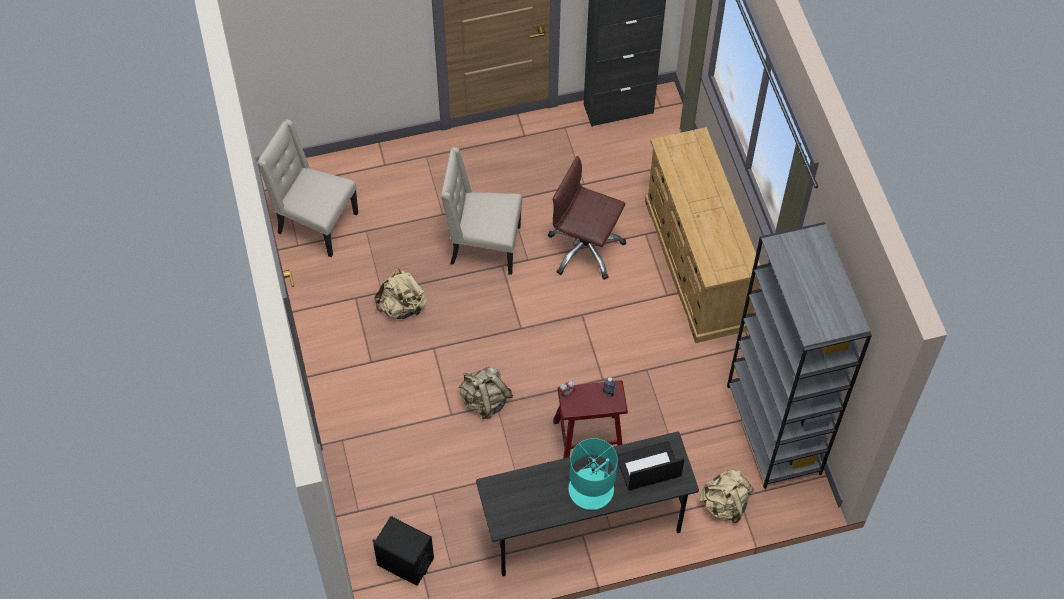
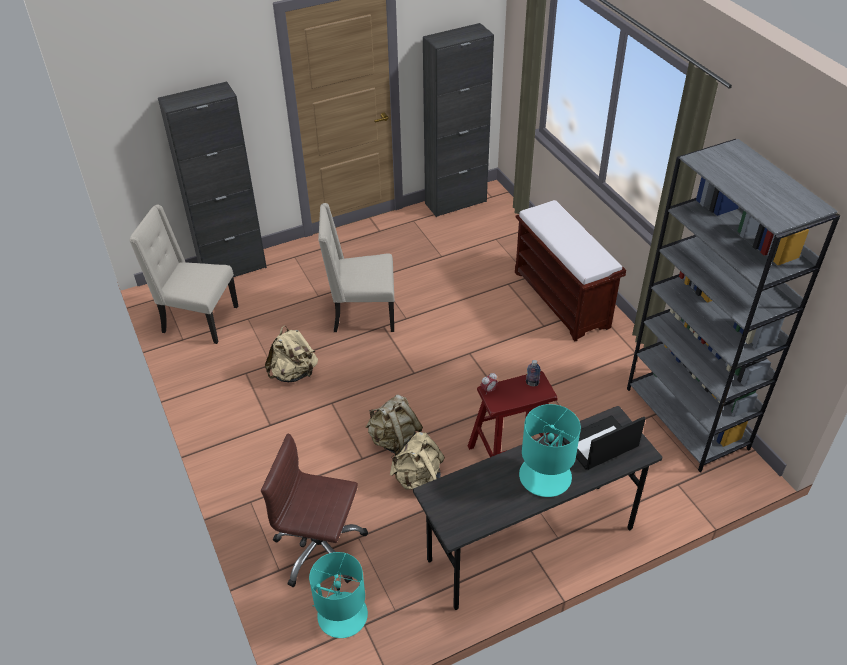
camera: 10 degrees left, 15 degrees down
black speaker [373,516,434,586] -> turquoise table lamp [309,552,368,638]
brown office chair [548,156,626,280] -> brown office chair moved to [261,434,368,587]
beige dresser [645,127,760,343] -> brown bench [515,200,626,341]
beige backpack [699,470,754,523] -> beige backpack moved to [390,432,445,490]
none -> black cabinet [158,82,267,277]

